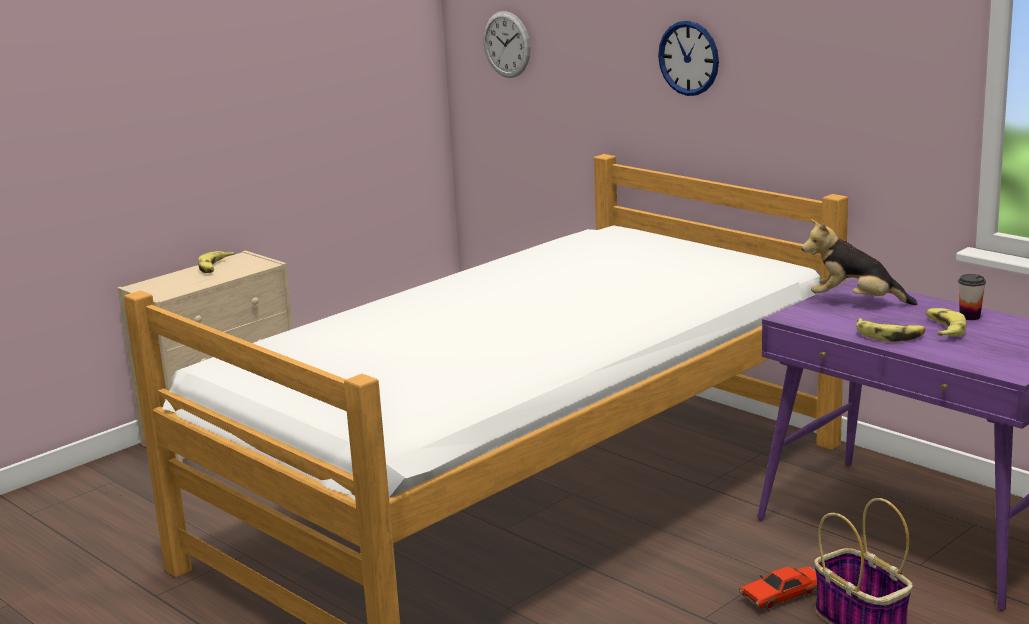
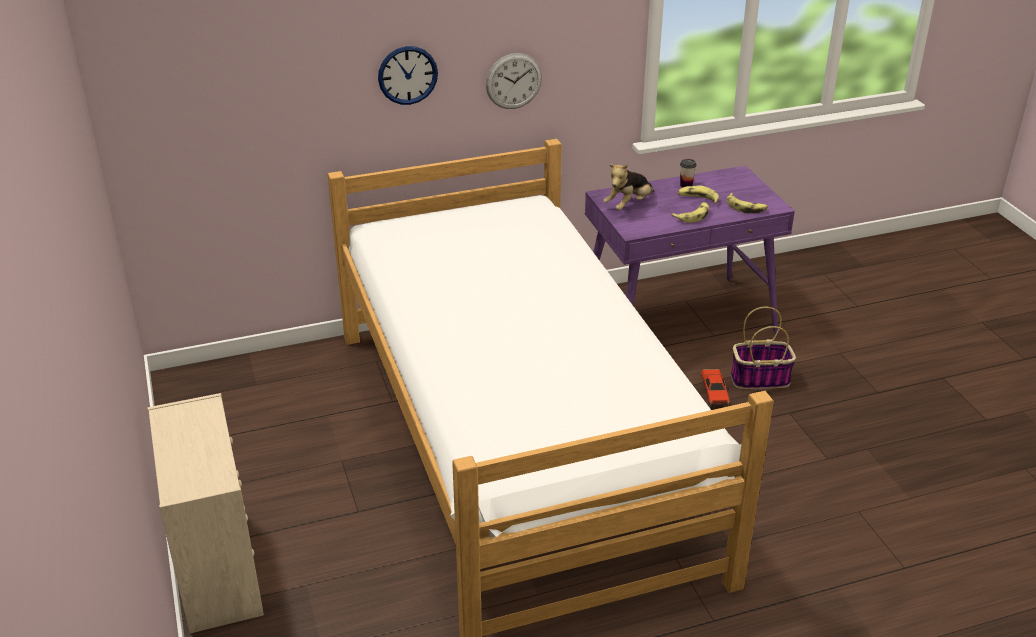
camera: 65 degrees left, 15 degrees up
banana [198,251,235,273] -> banana moved to [727,193,768,213]
wall clock [483,11,531,78] -> wall clock moved to [486,53,542,109]

